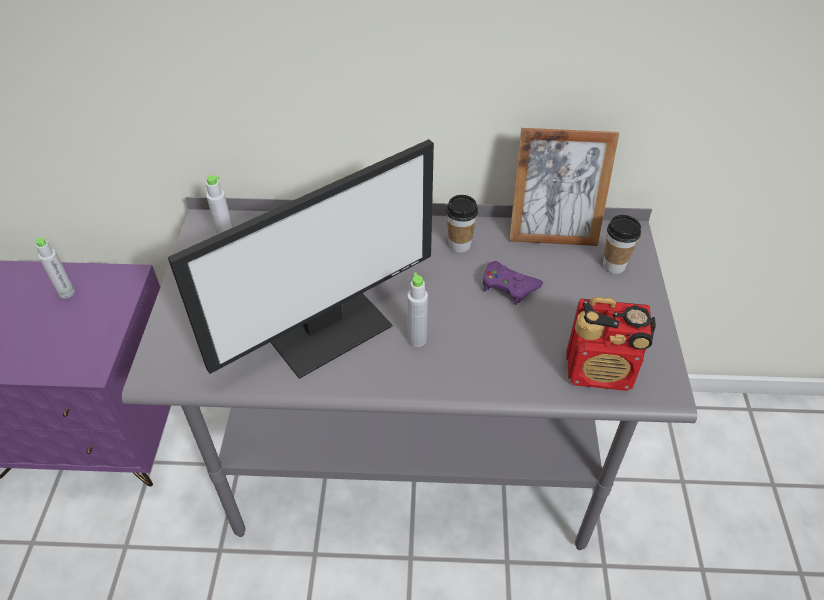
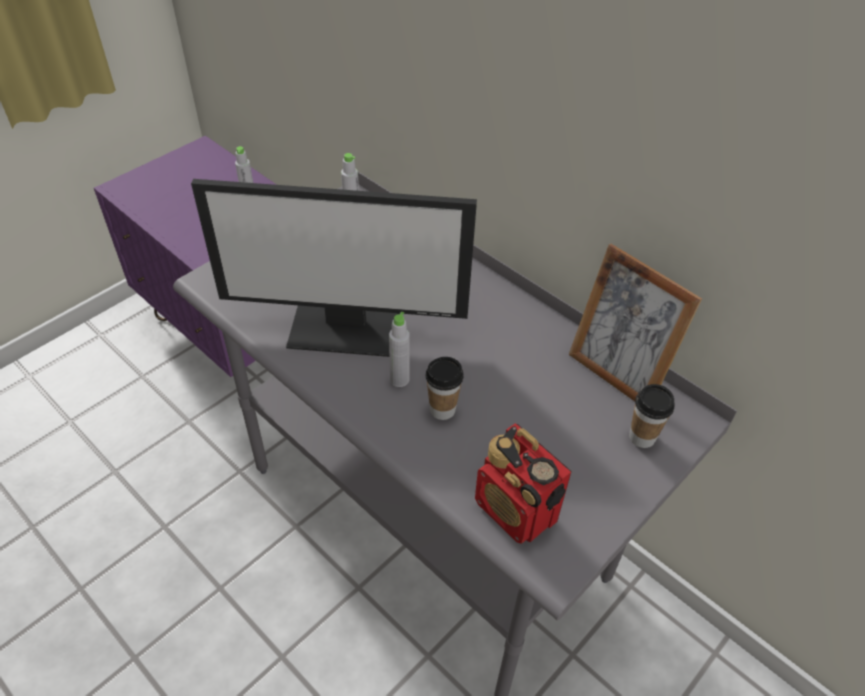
camera: 40 degrees right, 0 degrees up
cup [446,195,478,253] -> cup moved to [426,357,463,420]
purple game controller [483,261,543,305] -> none

